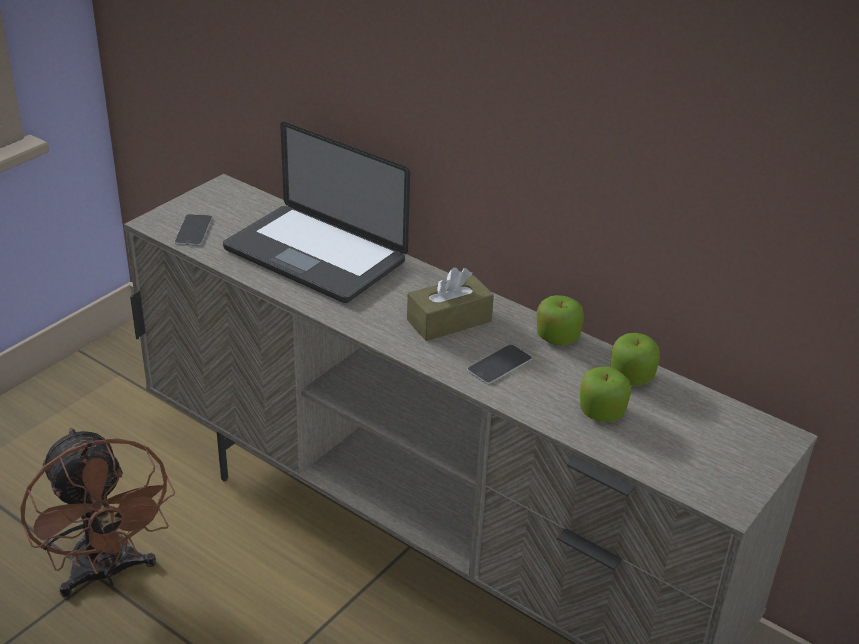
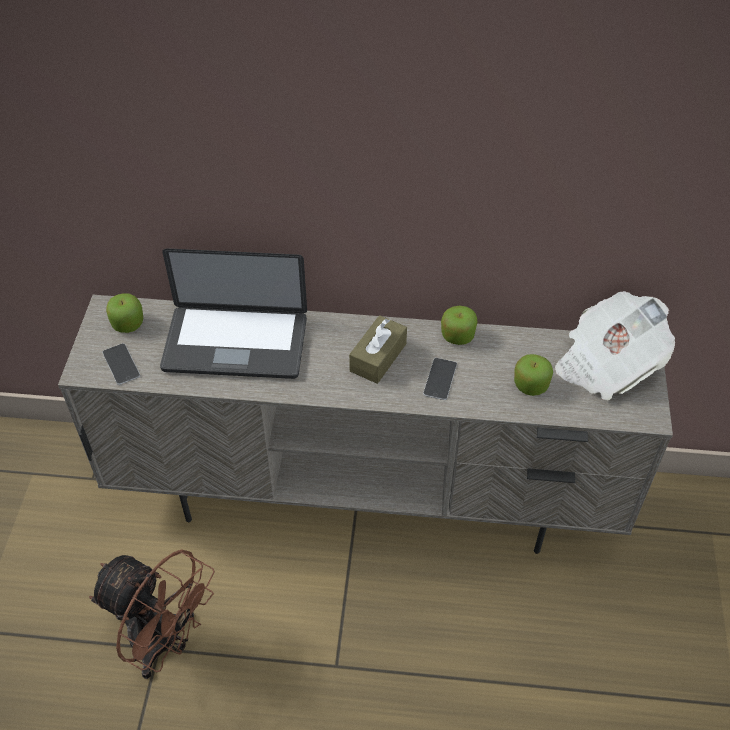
camera: 30 degrees left, 15 degrees up
apple [611,333,660,386] -> apple moved to [106,294,143,333]
none -> newspaper [555,291,675,401]

